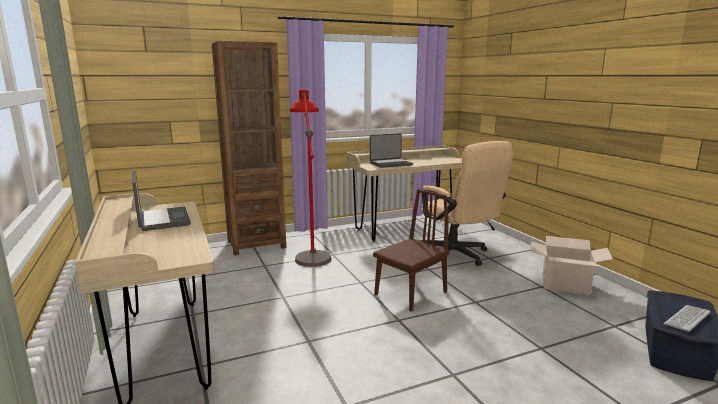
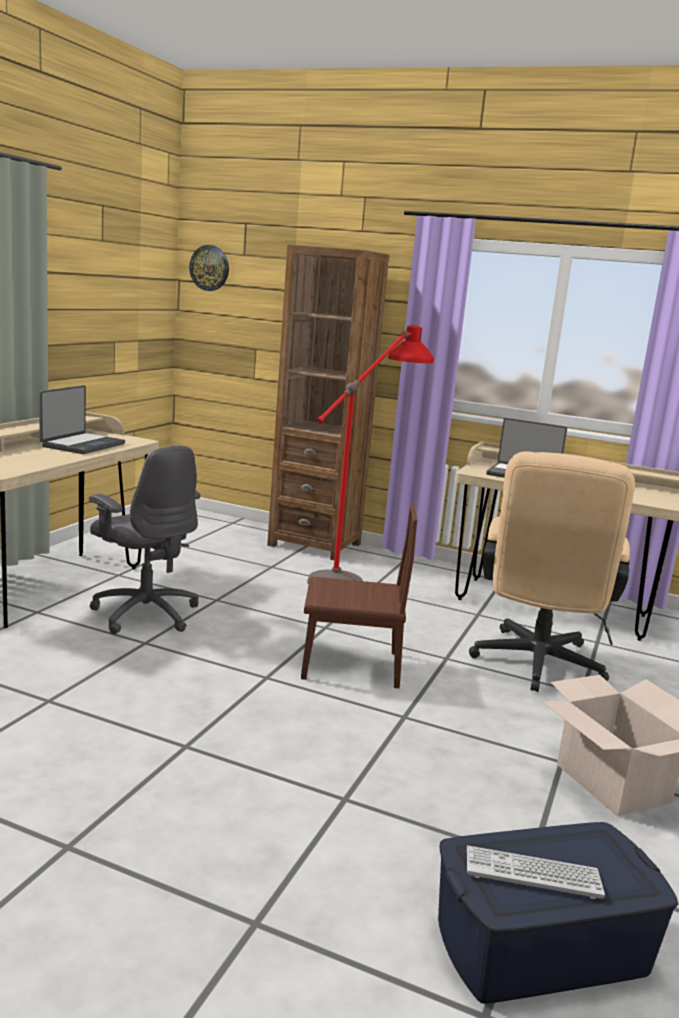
camera: 45 degrees right, 0 degrees up
none -> grey office chair [89,445,200,634]
none -> wall clock [189,245,229,291]

